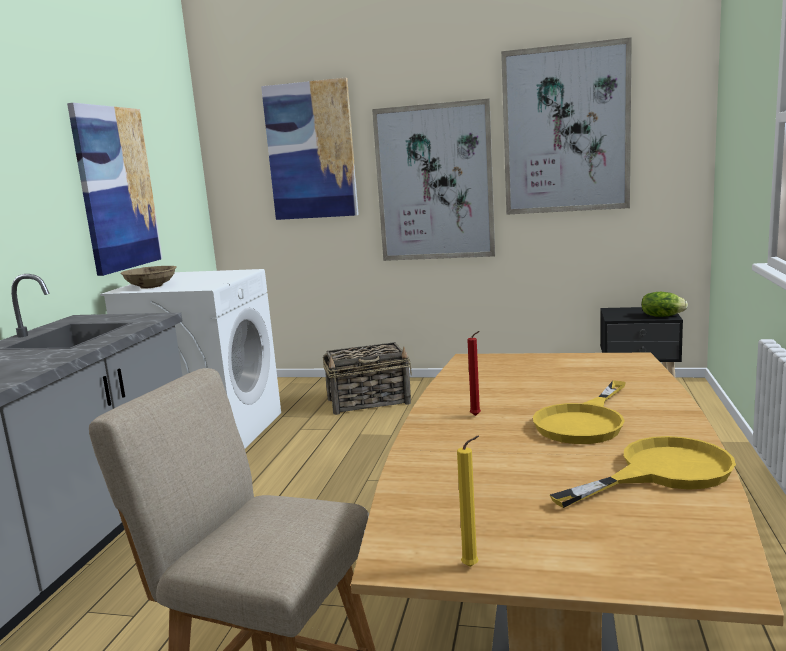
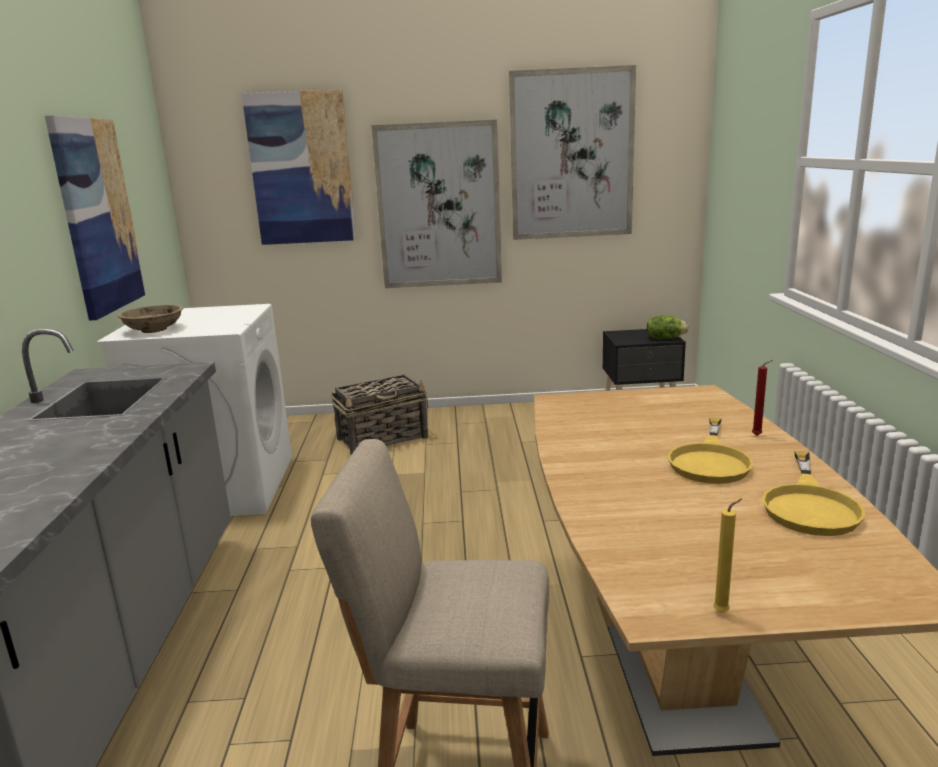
camera: 15 degrees left, 5 degrees up
red candle [467,331,481,416] -> red candle moved to [752,360,773,436]
yellow frying pan [550,436,736,508] -> yellow frying pan turned 150 degrees clockwise [762,451,865,536]

